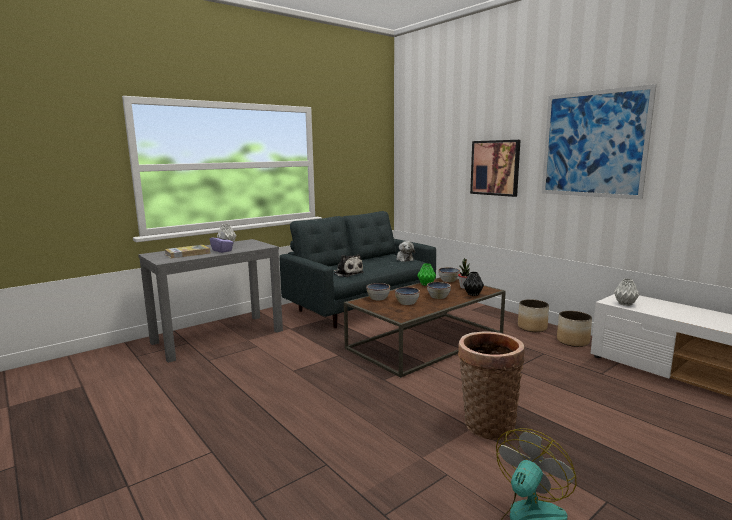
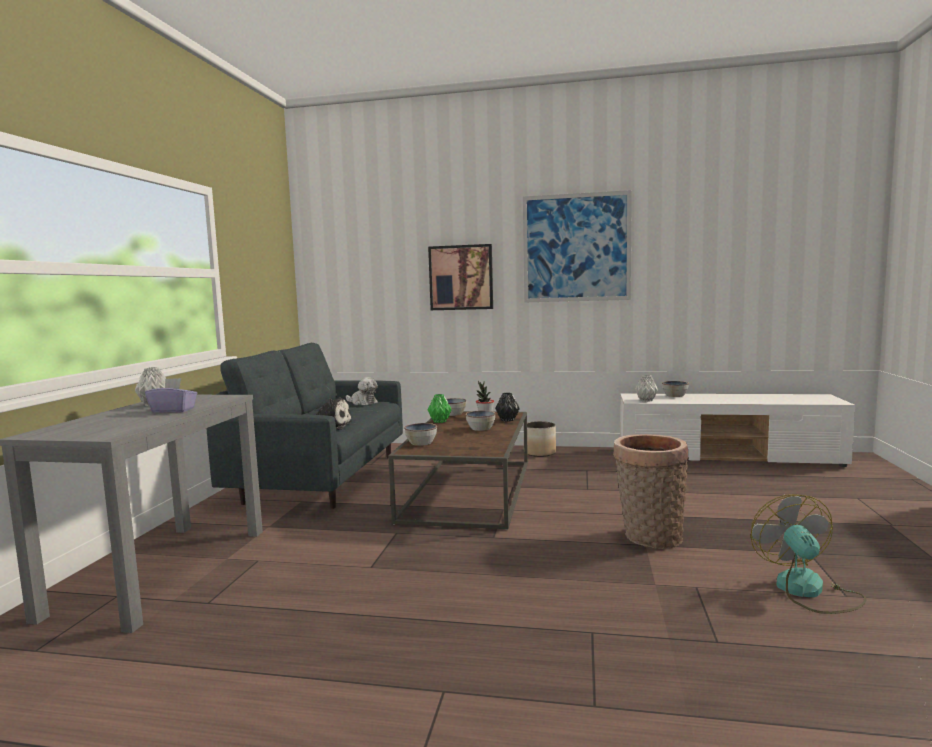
camera: 40 degrees left, 5 degrees down
book [165,245,210,258] -> none
bowl [395,287,420,305] -> bowl moved to [662,381,689,397]
planter [557,311,592,347] -> none

